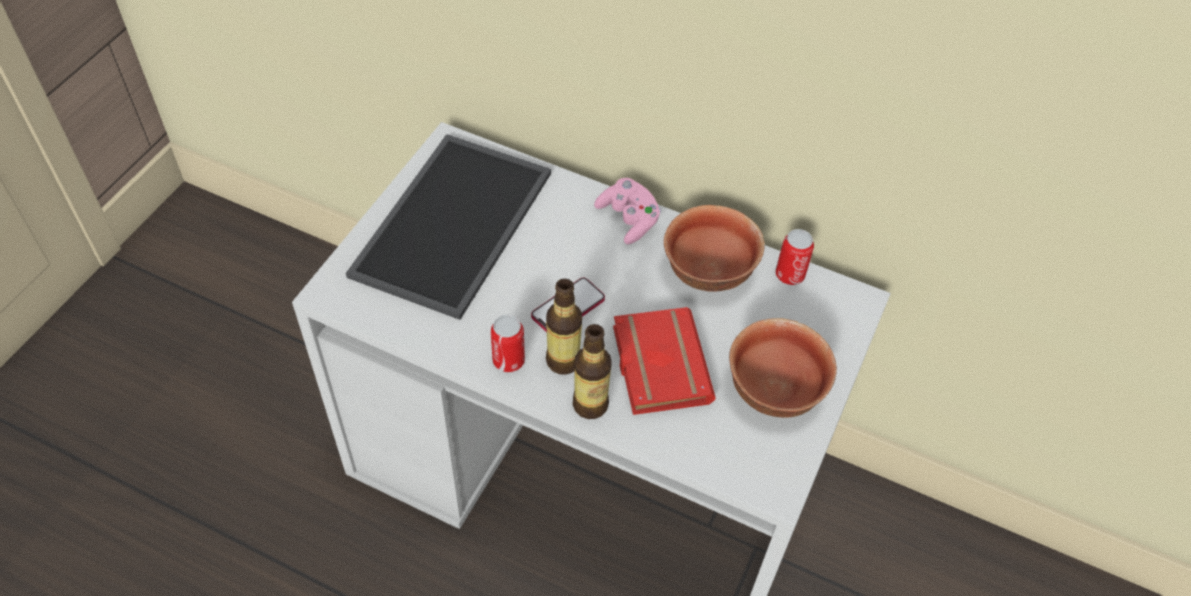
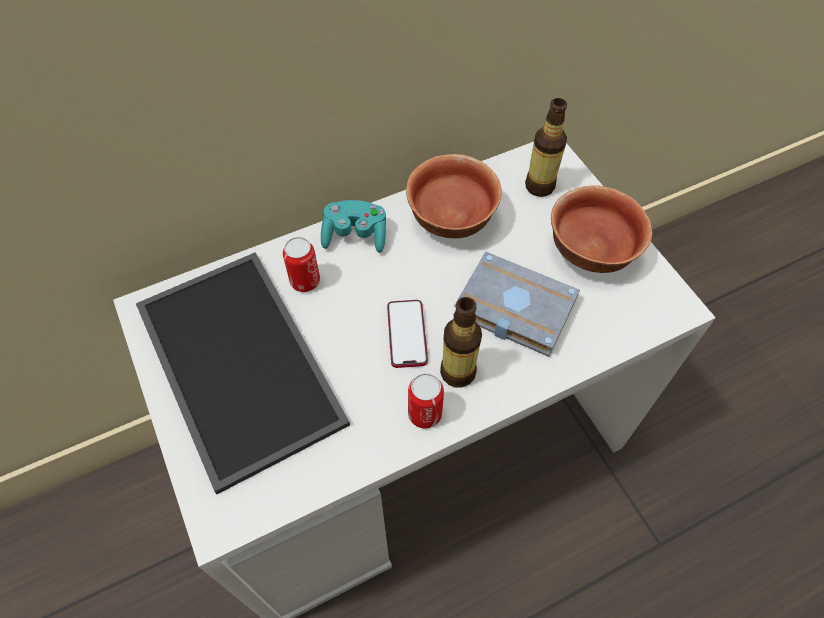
camera: 50 degrees left, 5 degrees up
bottle [573,324,612,419] -> bottle moved to [525,98,567,197]
pink game controller [594,178,661,244] -> turquoise game controller [321,200,386,253]
red book [613,307,716,415] -> grey book [453,251,580,357]
can [775,229,814,285] -> can moved to [283,237,320,292]

